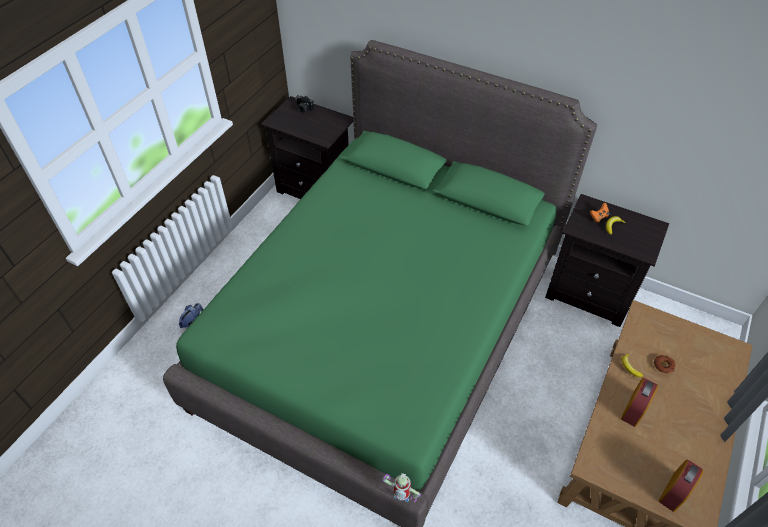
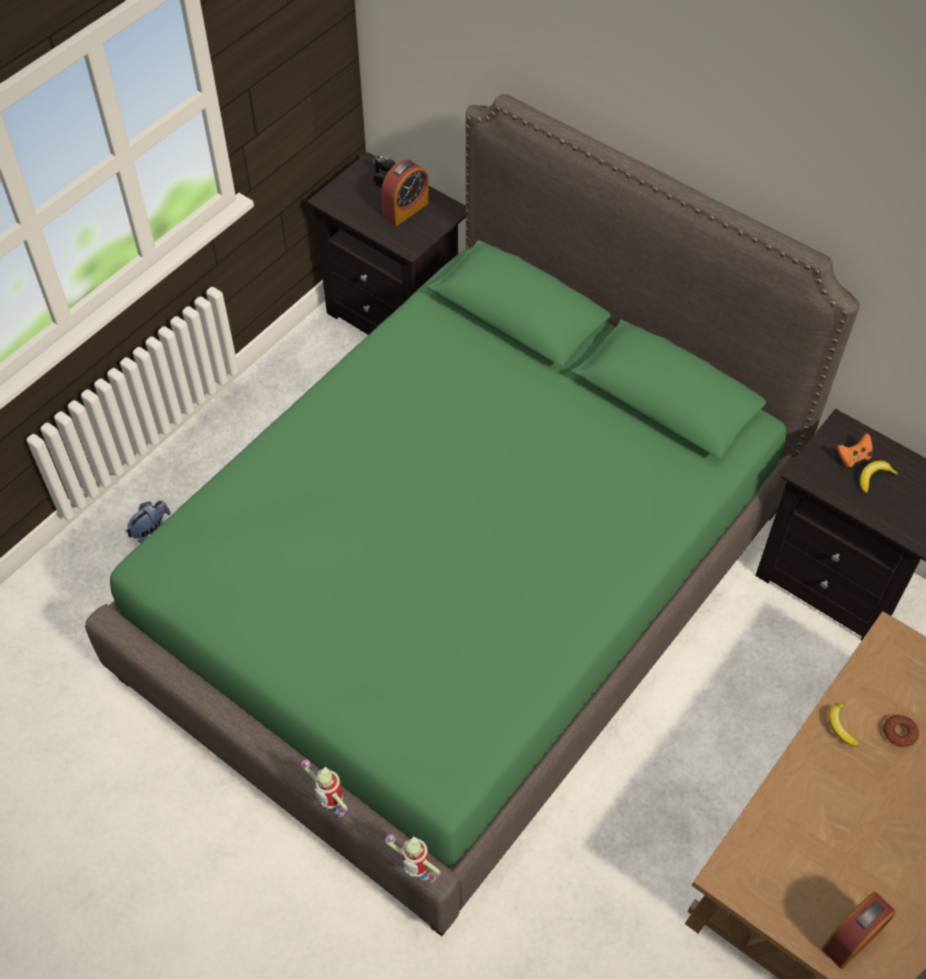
camera: 10 degrees right, 5 degrees up
alarm clock [621,378,658,427] -> alarm clock moved to [382,159,429,226]
none -> toy robot [301,760,348,817]

